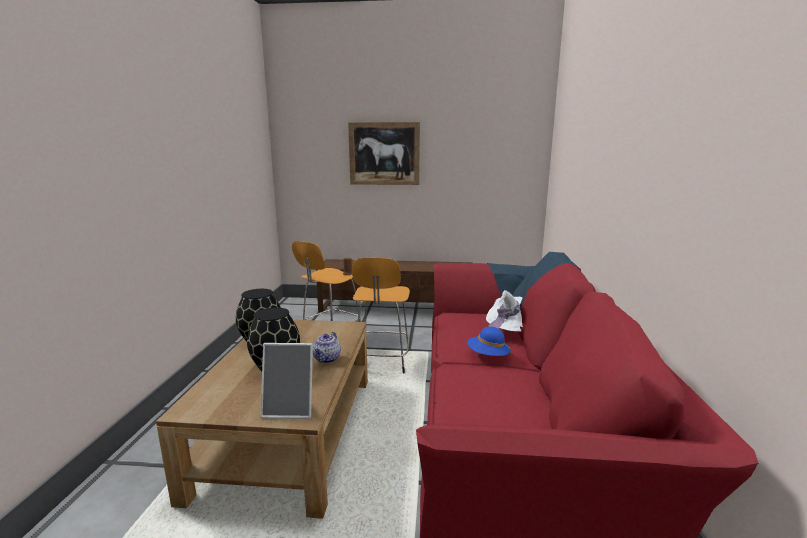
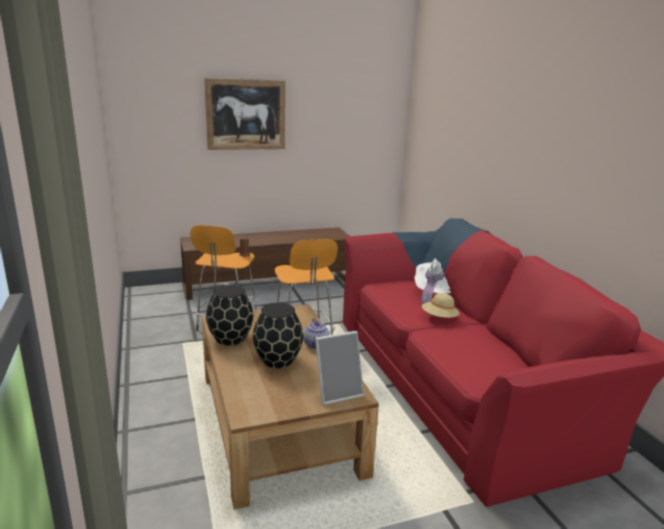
camera: 25 degrees left, 5 degrees up
blue hat [467,327,511,356] -> beige hat [422,293,460,318]

